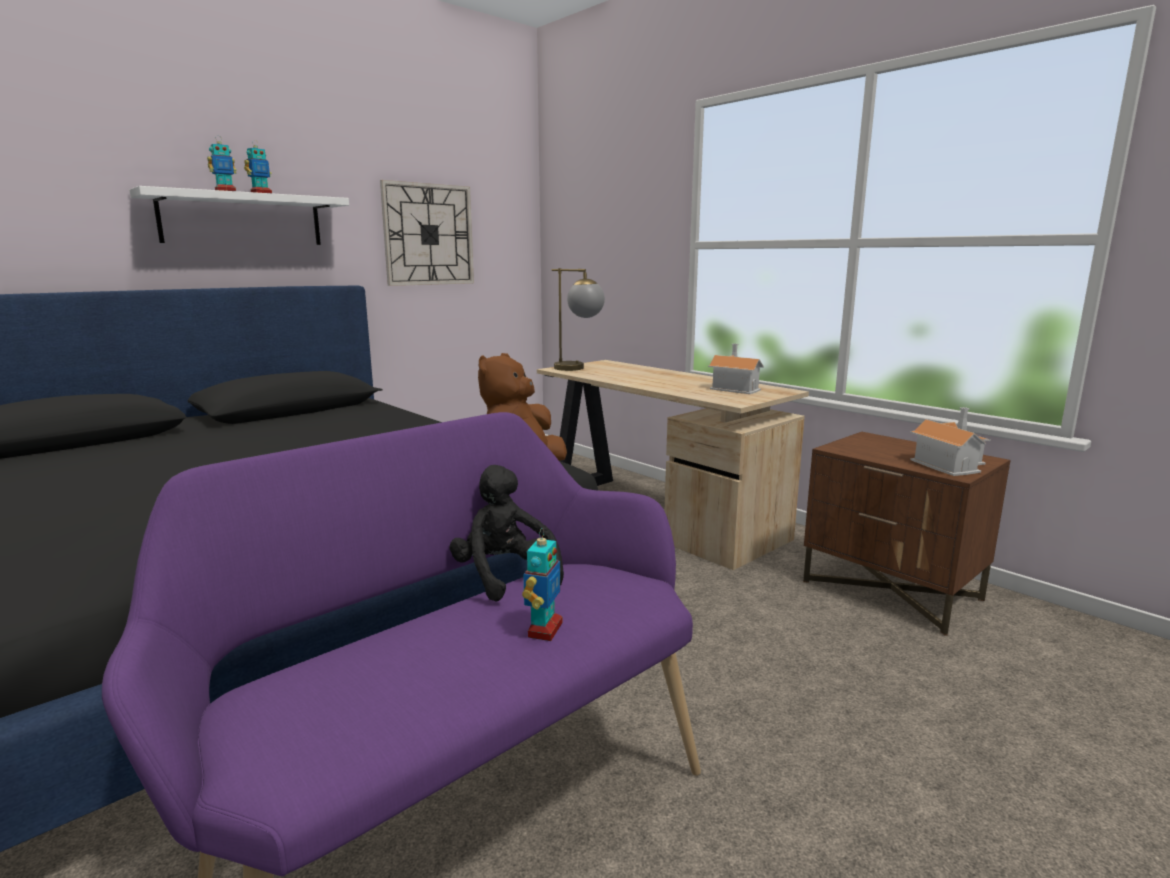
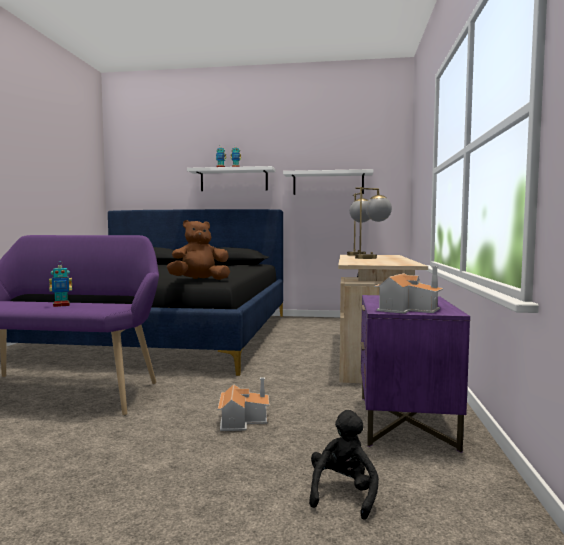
camera: 50 degrees right, 10 degrees down
wall clock [380,180,474,286] -> white shelf [283,169,374,195]
black plush toy [449,465,564,602] -> black plush toy moved to [309,410,379,520]
toy house [708,344,764,394] -> toy house moved to [218,377,269,431]
brown nightstand [803,432,1011,636] -> purple nightstand [361,295,470,453]
none -> table lamp [355,187,392,259]

